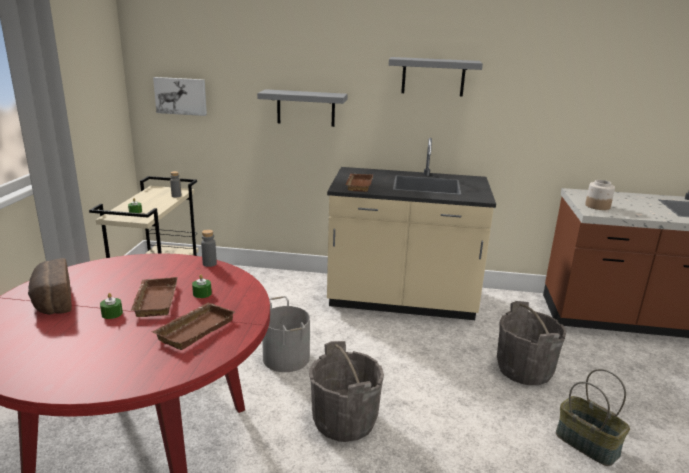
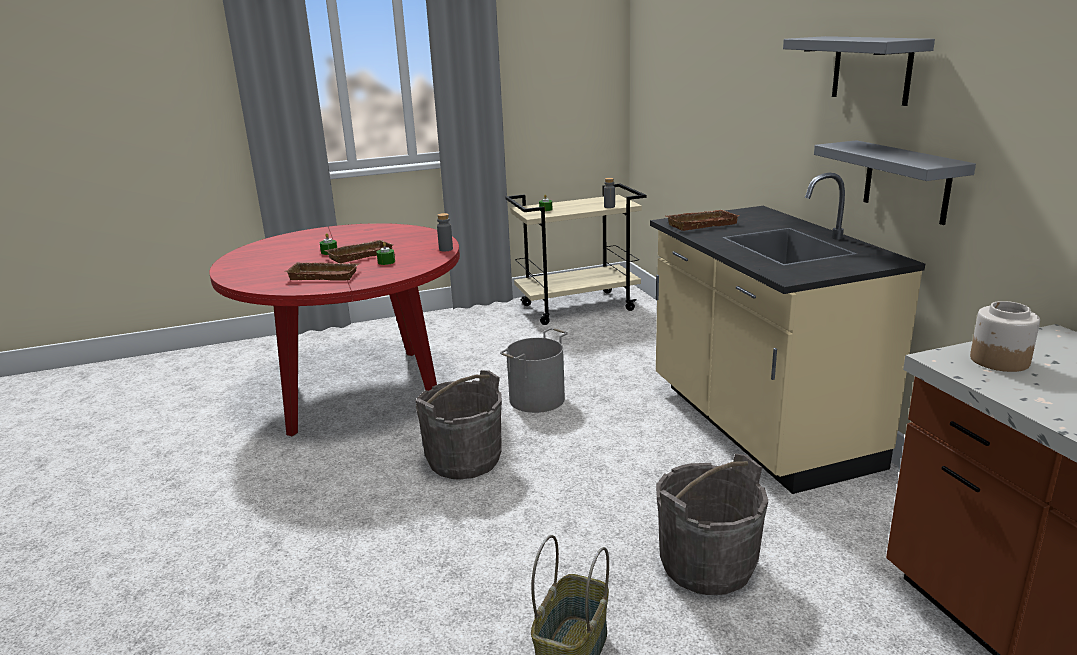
camera: 65 degrees right, 0 degrees up
bread [28,258,72,315] -> none
picture [153,77,207,116] -> none
grey shelf [257,89,348,127] -> grey shelf moved to [814,140,976,225]

